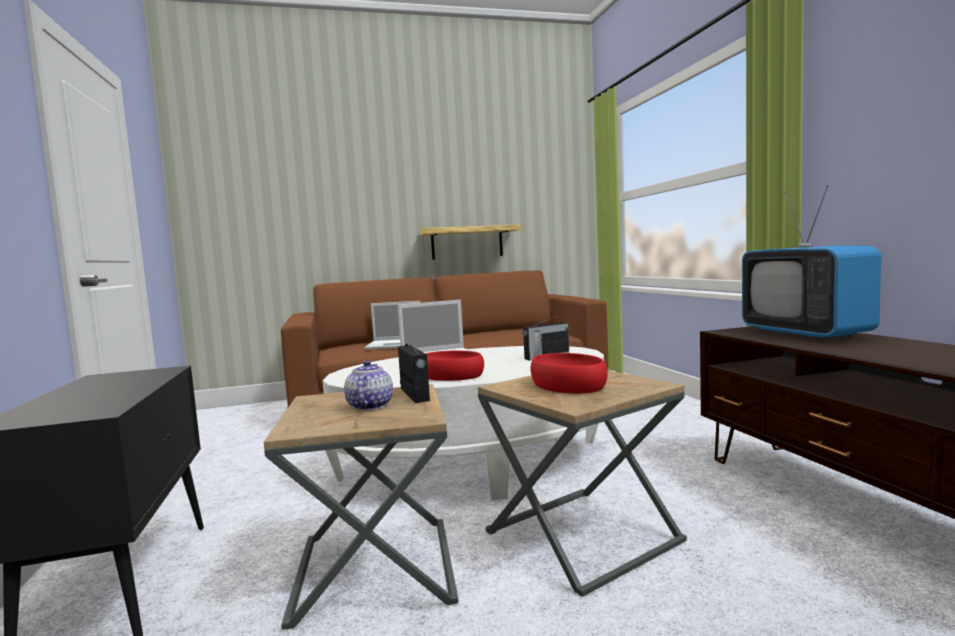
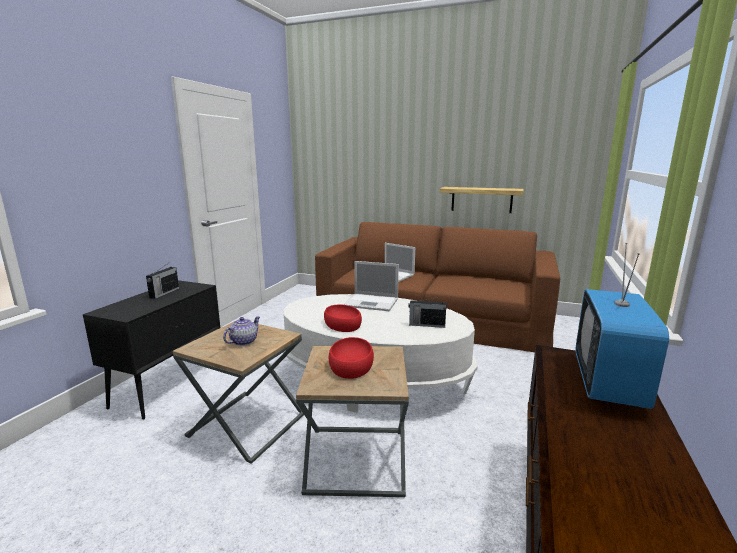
camera: 35 degrees right, 10 degrees up
radio [398,335,430,403] -> radio moved to [146,264,179,299]

